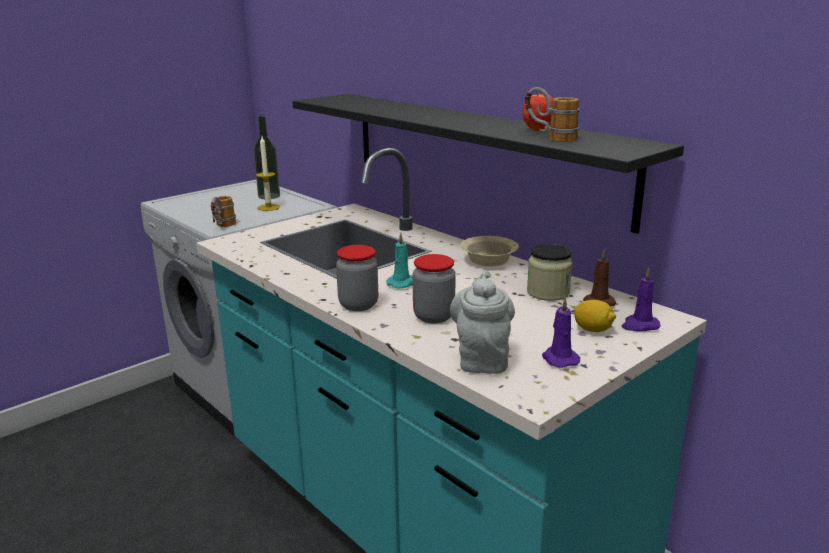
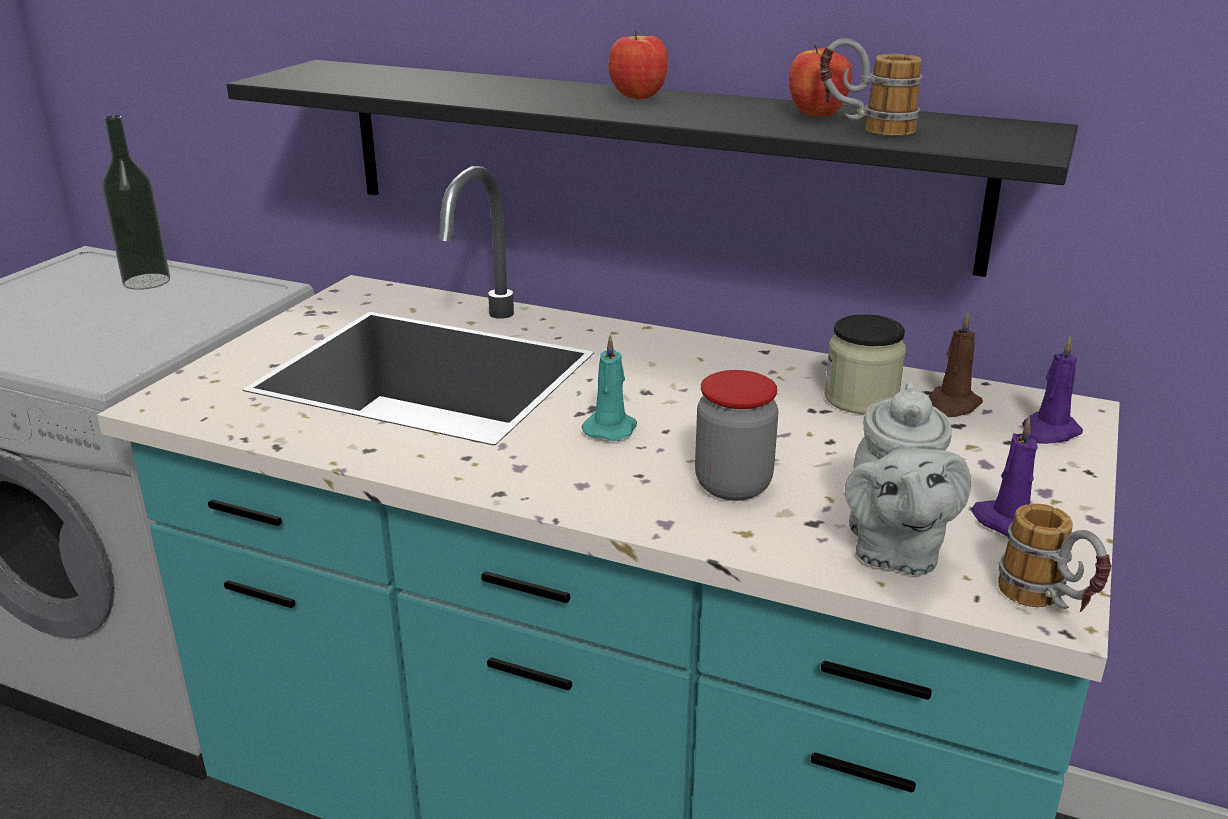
camera: 25 degrees left, 5 degrees up
mug [211,196,236,227] -> mug moved to [998,503,1112,612]
candle [256,137,280,211] -> none
jar [336,245,378,311] -> none
grey teapot [450,270,515,374] -> grey teapot turned 150 degrees counterclockwise [845,381,971,575]
beige bowl [460,236,519,267] -> none
lemon [574,300,616,332] -> none
none -> apple [608,30,668,100]

